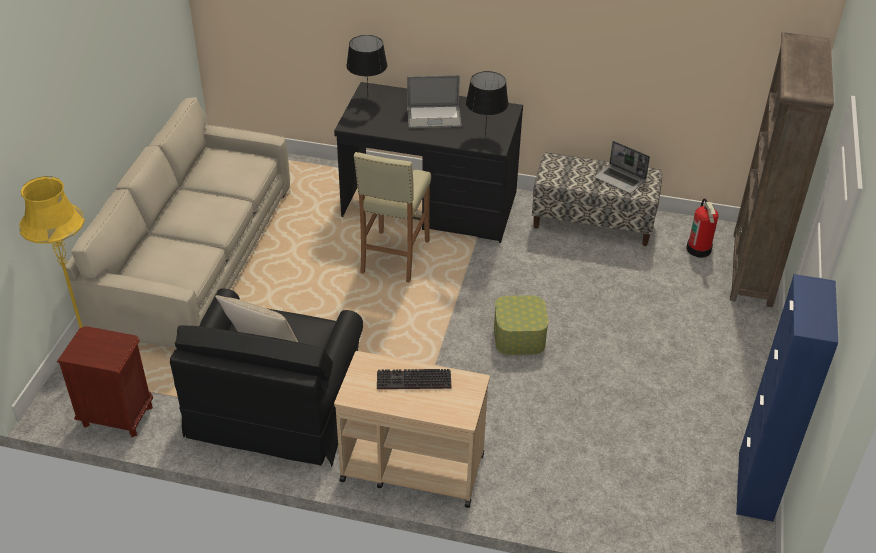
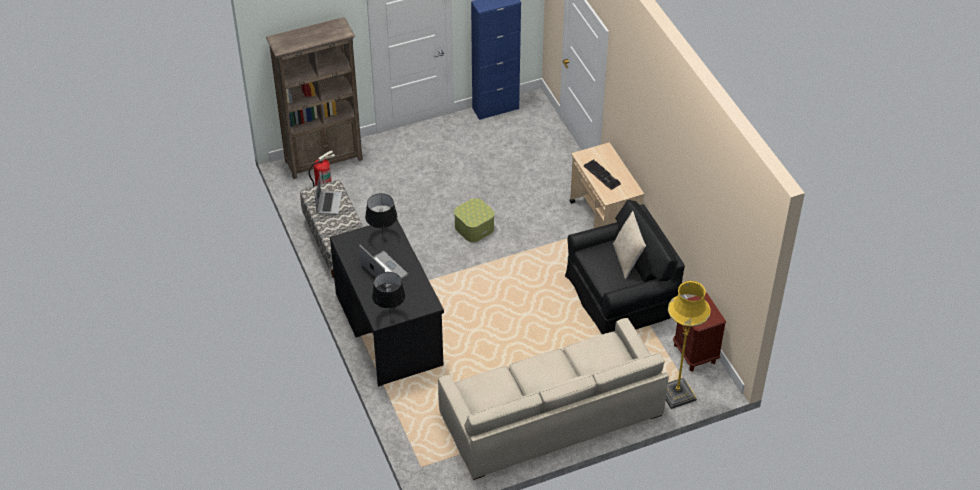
camera: 125 degrees left, 5 degrees up
beige stool [354,152,431,283] -> none

